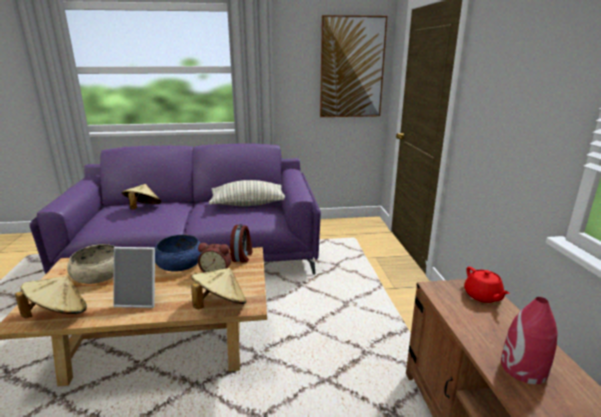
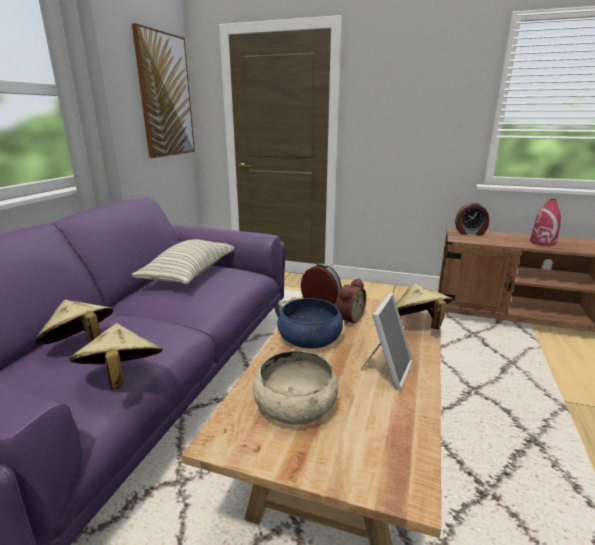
camera: 65 degrees left, 0 degrees up
beige hat [15,276,87,318] -> beige hat moved to [69,323,163,389]
red teapot [464,267,510,303] -> alarm clock [455,203,489,235]

